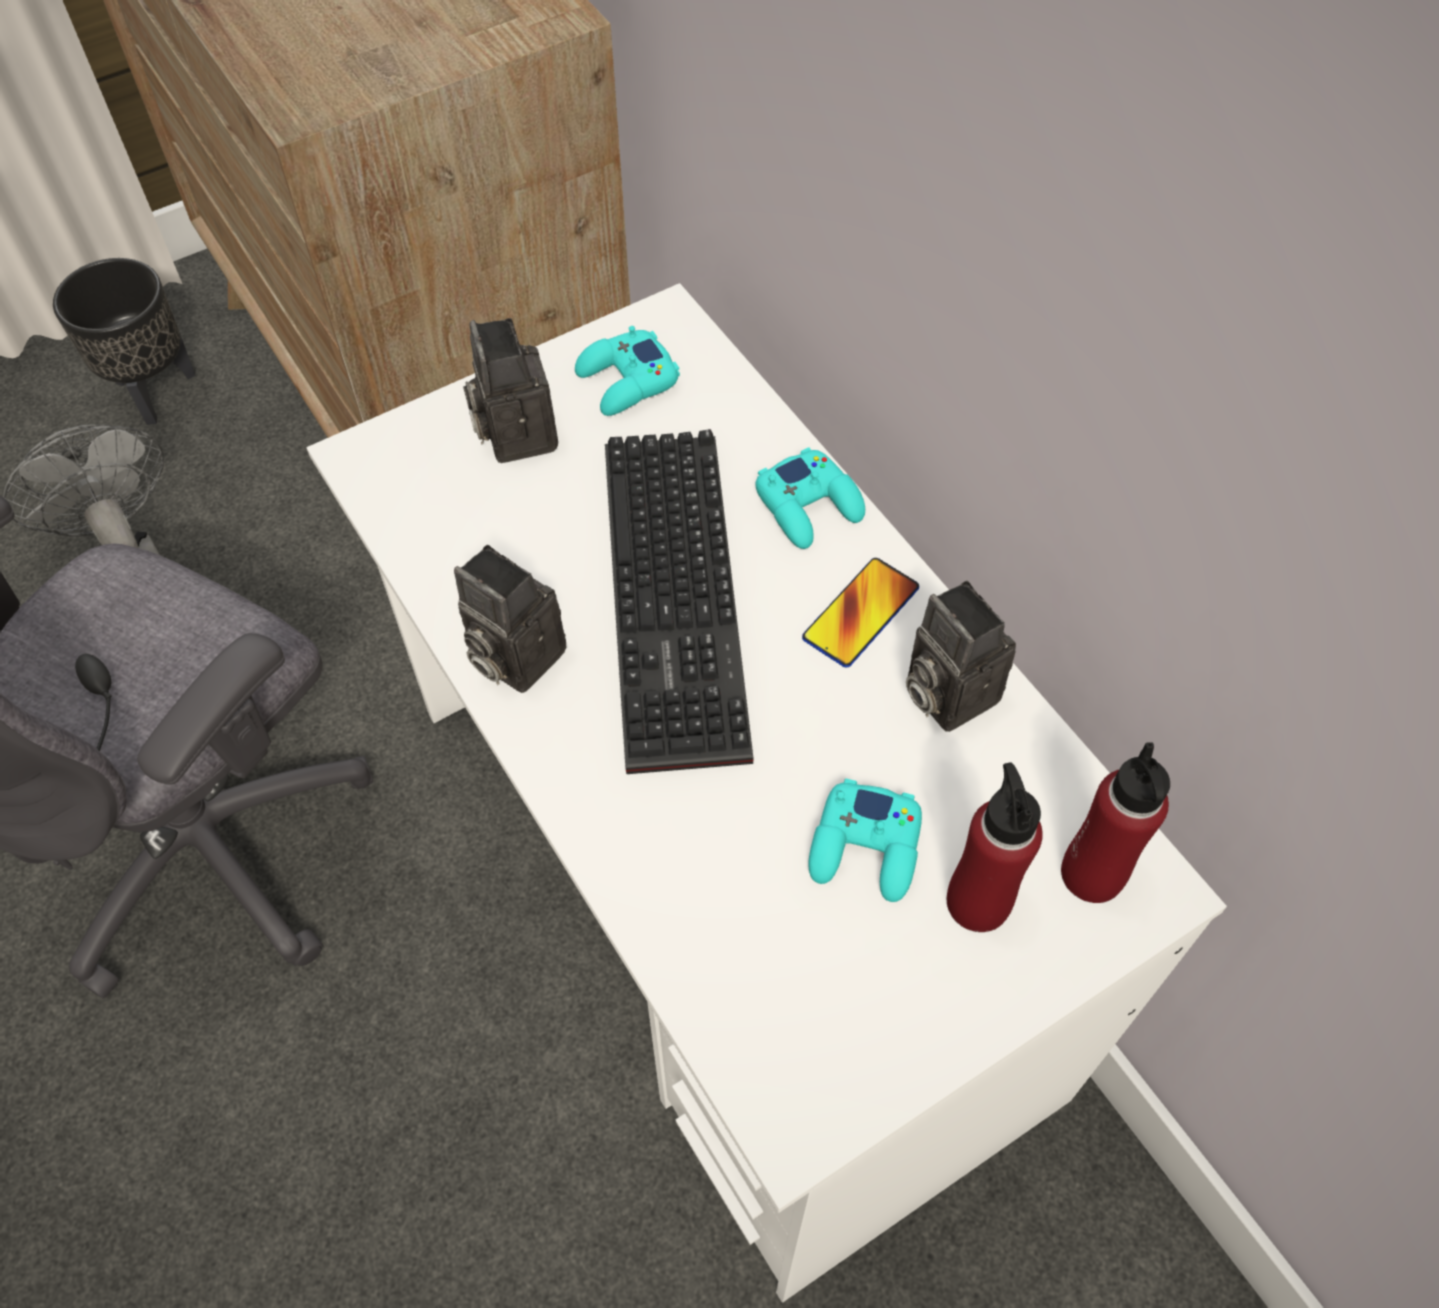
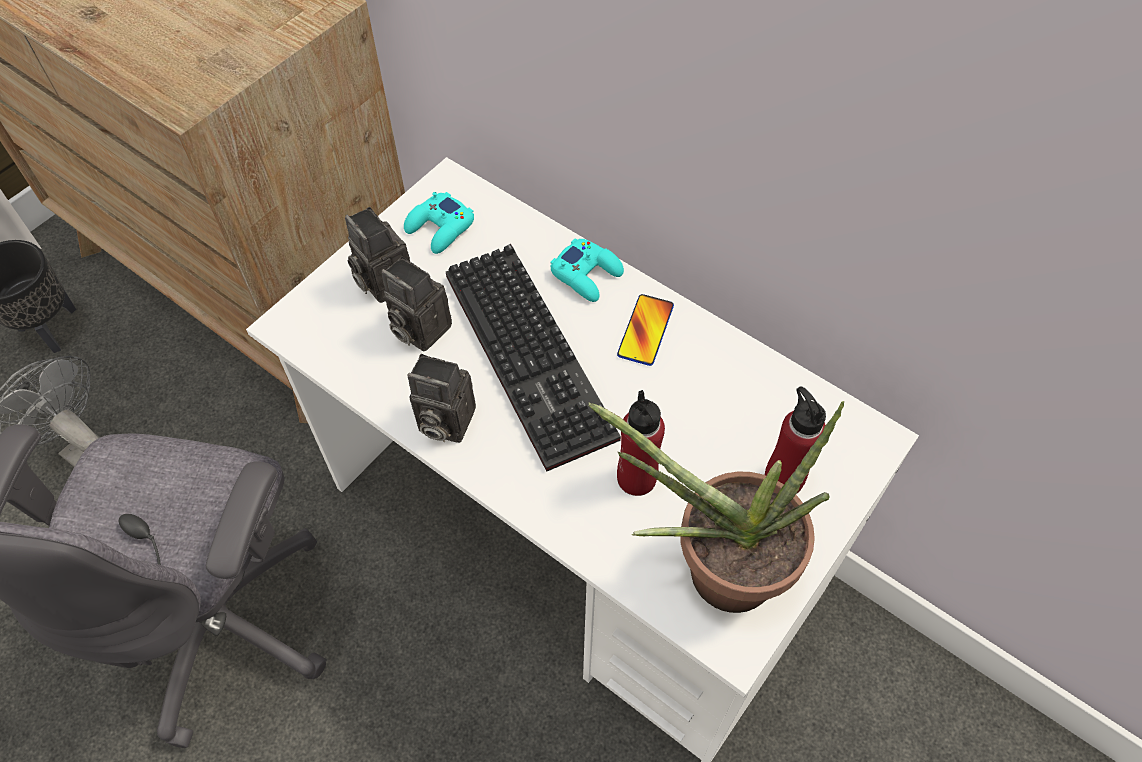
camera: 20 degrees left, 0 degrees up
turquoise game controller [809,778,922,902] -> none
camera [906,581,1016,732] -> camera moved to [381,256,452,351]
red bottle [1061,742,1170,903] -> red bottle moved to [617,390,665,496]
none -> potted plant [589,401,844,613]

